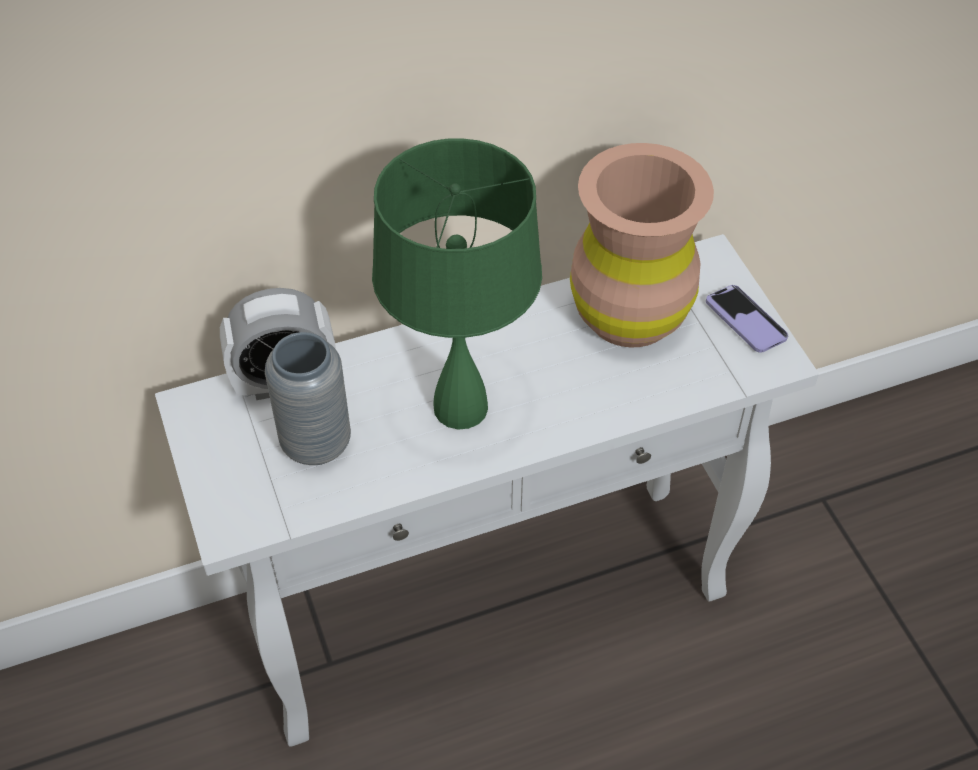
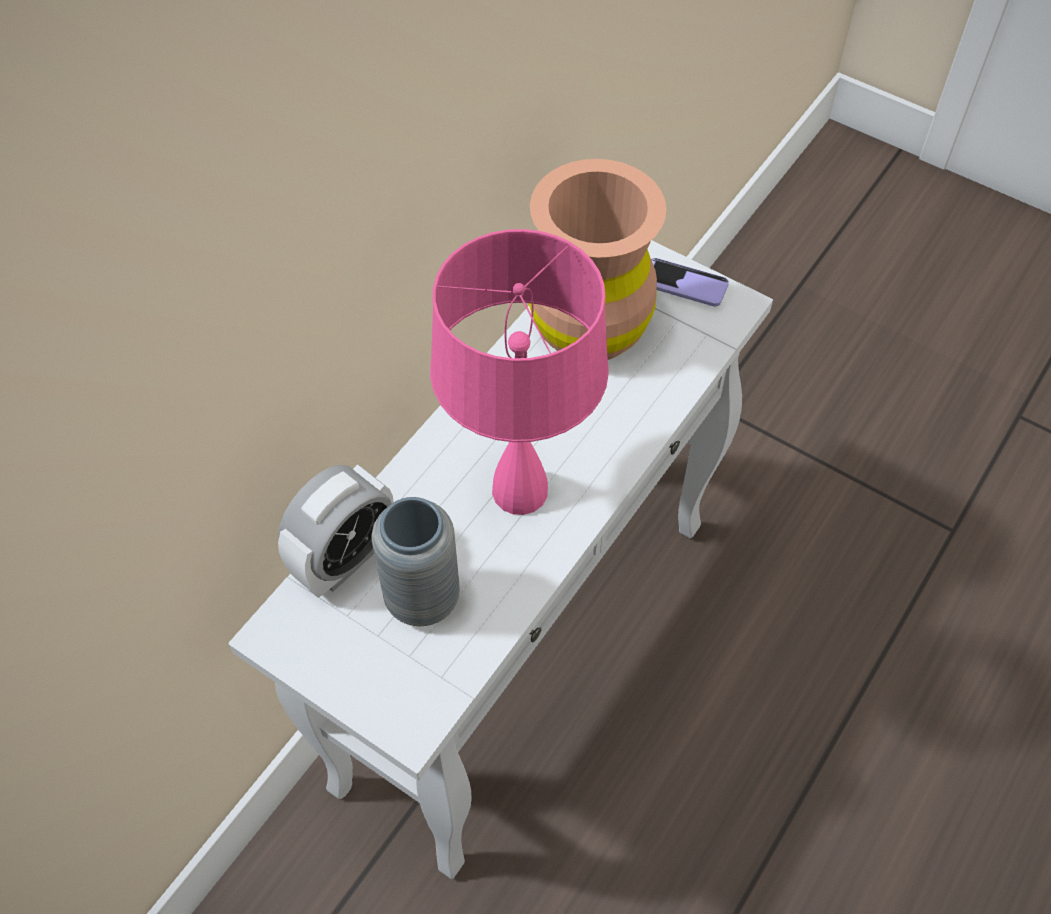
camera: 35 degrees left, 5 degrees up
green table lamp [372,138,542,430] -> pink table lamp [430,229,609,515]

